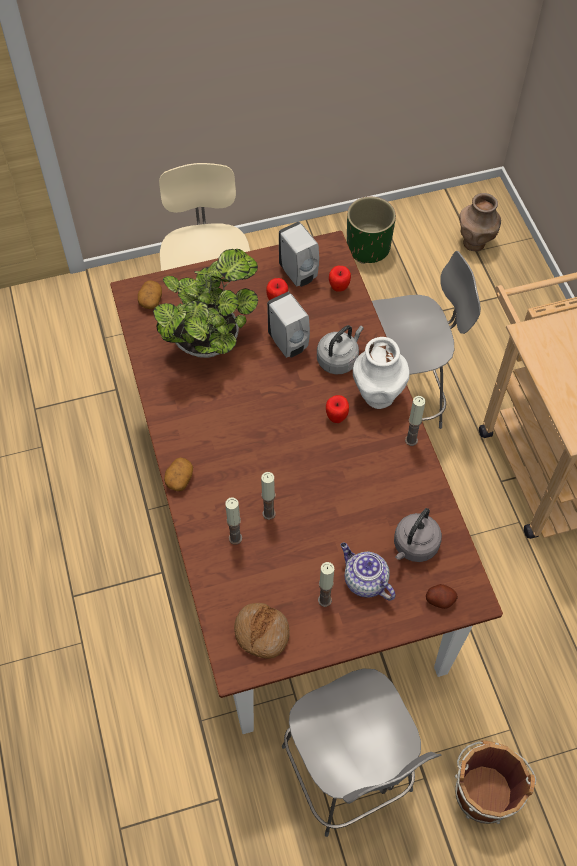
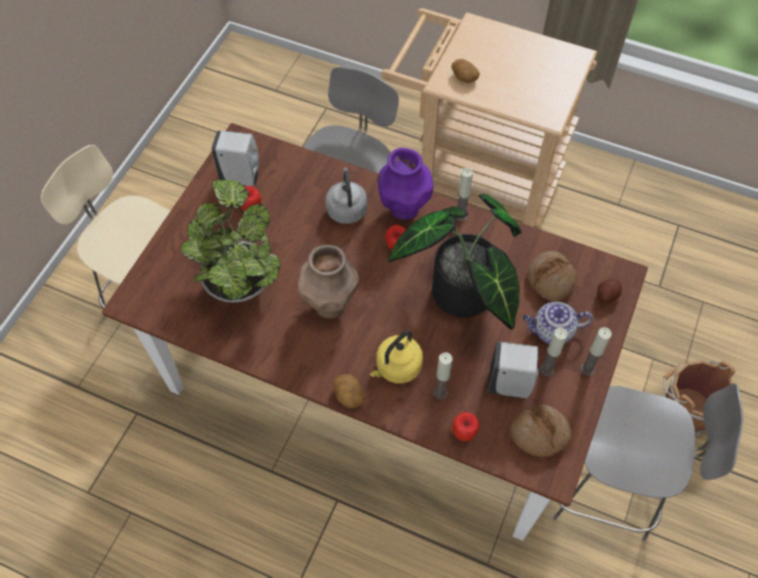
camera: 50 degrees left, 0 degrees up
potato [138,280,162,309] -> potato moved to [452,59,480,83]
candle [261,472,276,520] -> candle moved to [581,327,612,376]
white soap dispenser [267,291,310,358] -> white soap dispenser moved to [488,342,539,398]
apple [329,266,351,292] -> apple moved to [452,412,479,441]
green planter [347,197,396,264] -> none
white vase [353,337,410,409] -> purple vase [378,148,433,220]
grey kettle [394,508,442,562] -> bread [527,251,576,301]
brown vase [459,193,501,251] -> brown vase moved to [298,245,359,319]
none -> yellow kettle [370,330,423,383]
none -> potted plant [388,194,521,330]

